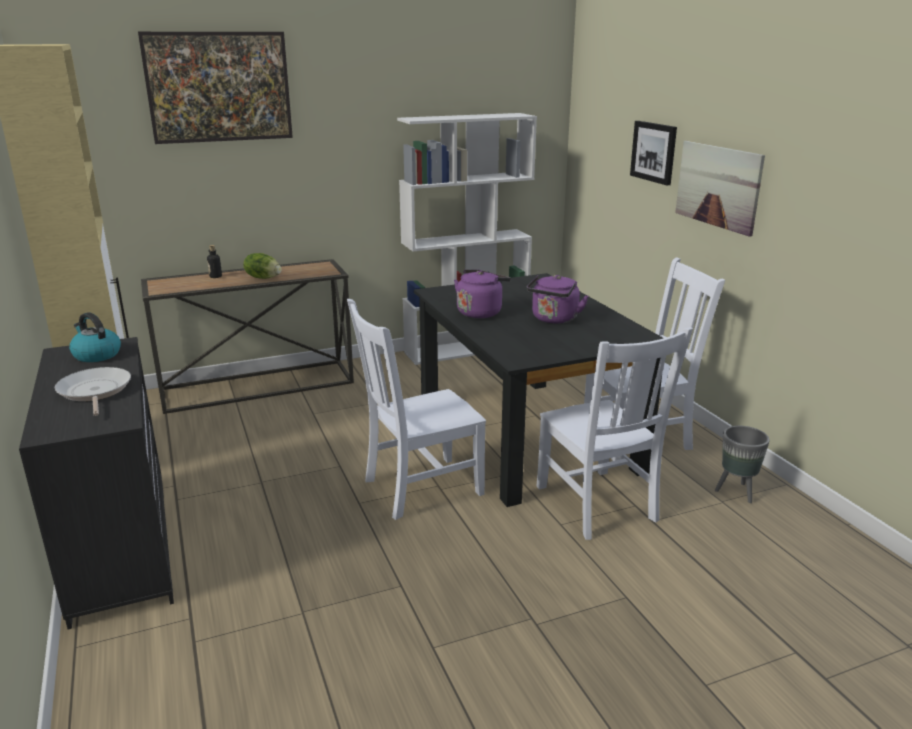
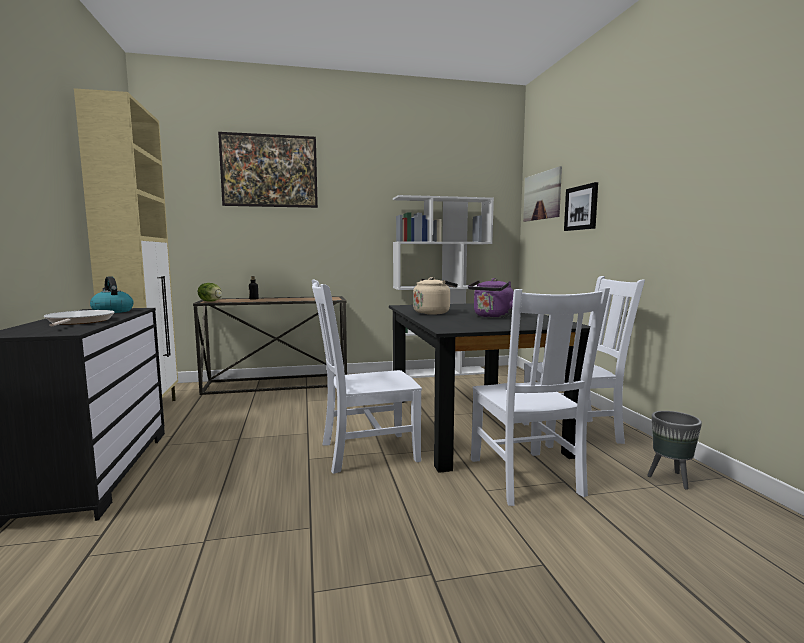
camera: 10 degrees right, 15 degrees down
lettuce [243,253,282,279] -> lettuce moved to [198,283,222,302]
purple kettle [454,269,511,318] -> beige kettle [413,277,458,315]
picture [675,141,765,237] -> picture moved to [523,166,562,222]

